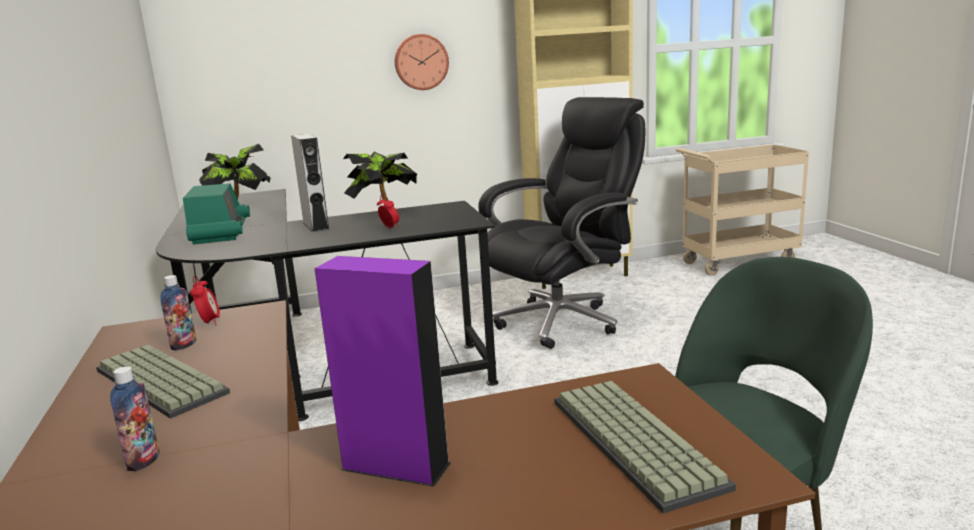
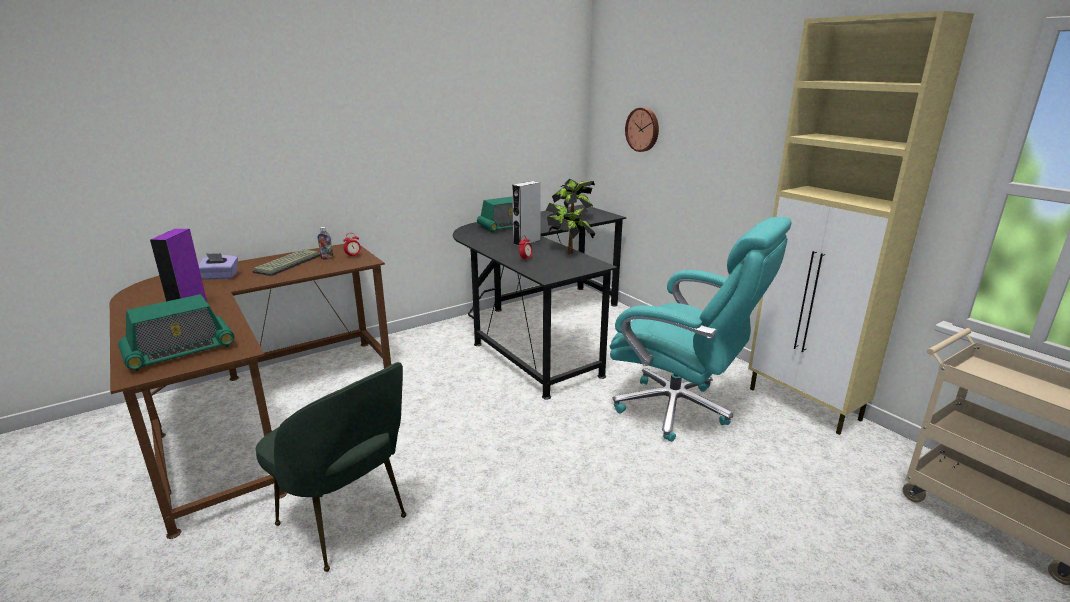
camera: 70 degrees right, 5 degrees up
bottle [110,366,160,471] -> purple tissue box [199,253,238,280]
wall clock [395,34,449,90] -> wall clock moved to [625,107,659,152]
black office chair [478,97,645,349] -> turquoise office chair [610,217,791,442]
keyboard [554,381,736,513] -> radio [118,294,234,371]

